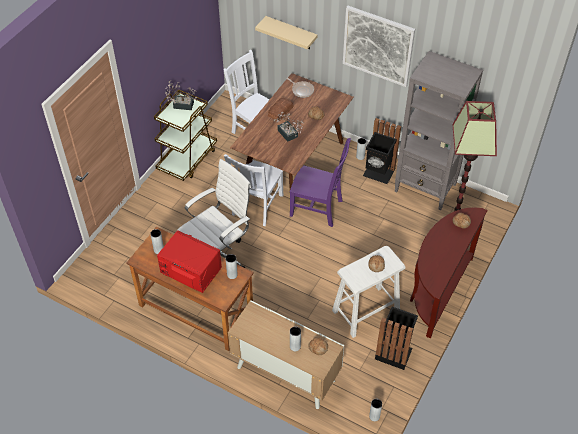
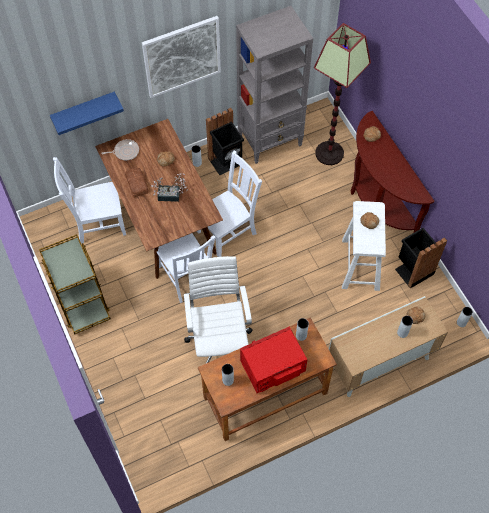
camera: 55 degrees left, 10 degrees up
potted plant [165,80,197,110] -> none
beige shelf [255,16,318,49] -> blue shelf [50,92,124,135]
purple chair [290,138,351,227] -> white chair [197,150,262,257]

